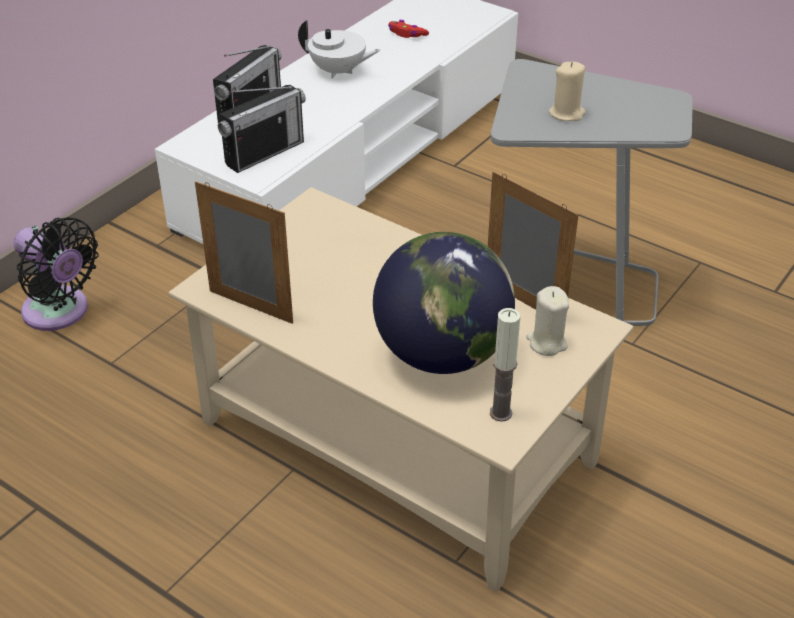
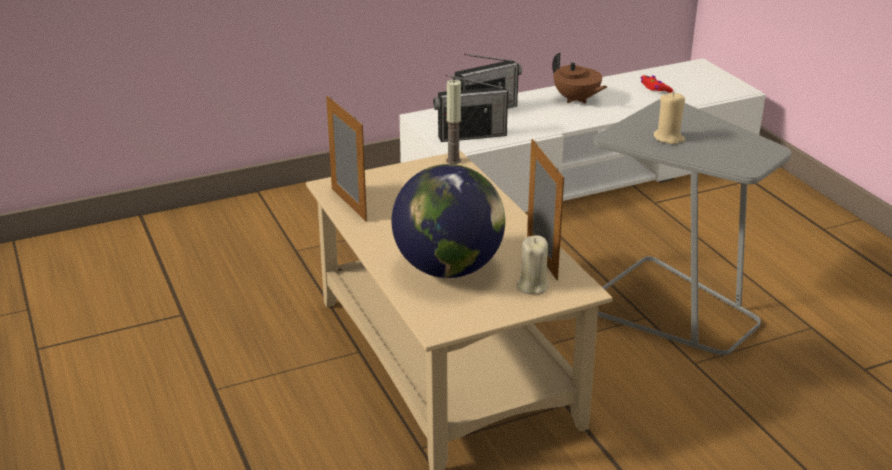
camera: 30 degrees right, 10 degrees down
black fan [14,217,99,331] -> none
white teapot [298,20,380,79] -> brown teapot [552,52,607,104]
candle [490,308,521,422] -> candle moved to [446,80,461,164]

